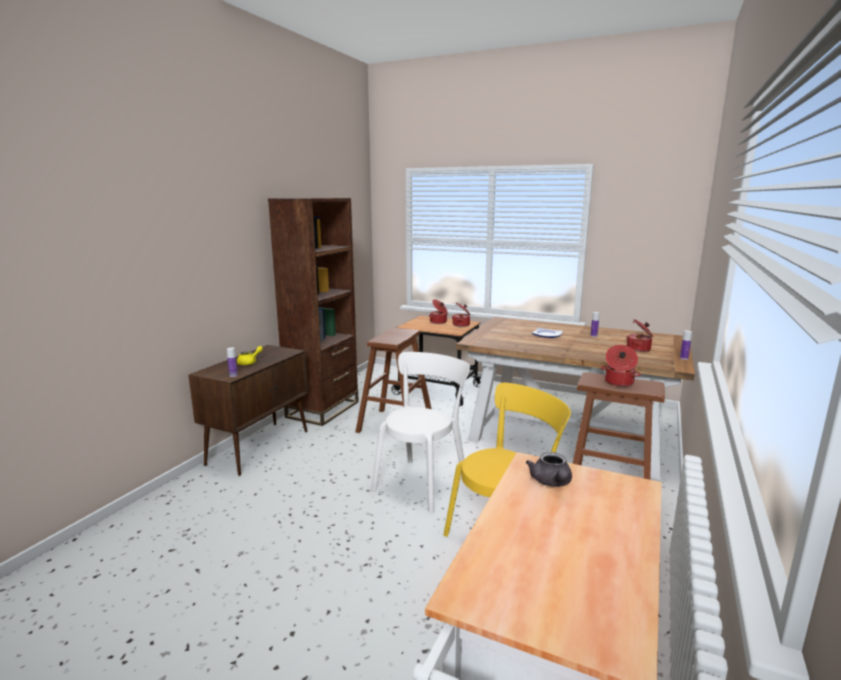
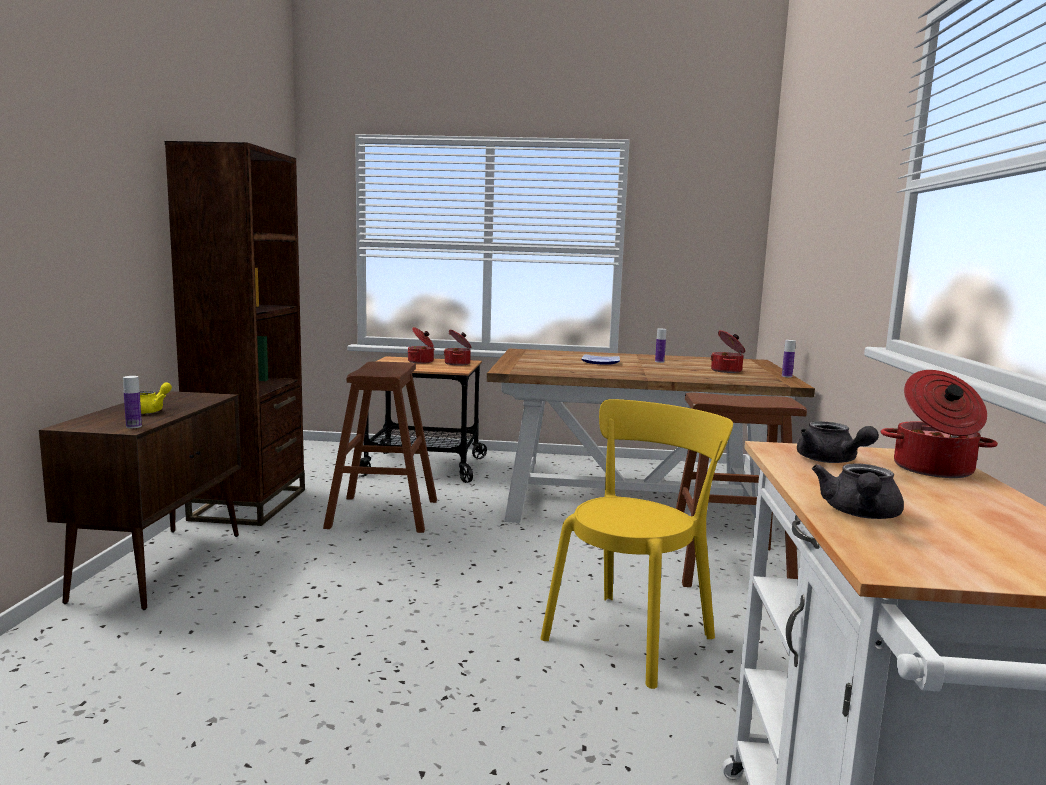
camera: 20 degrees left, 5 degrees down
white chair [371,352,470,513] -> none
cooking pot [601,345,641,387] -> cooking pot moved to [881,370,998,478]
none -> grey teapot [812,463,904,519]

